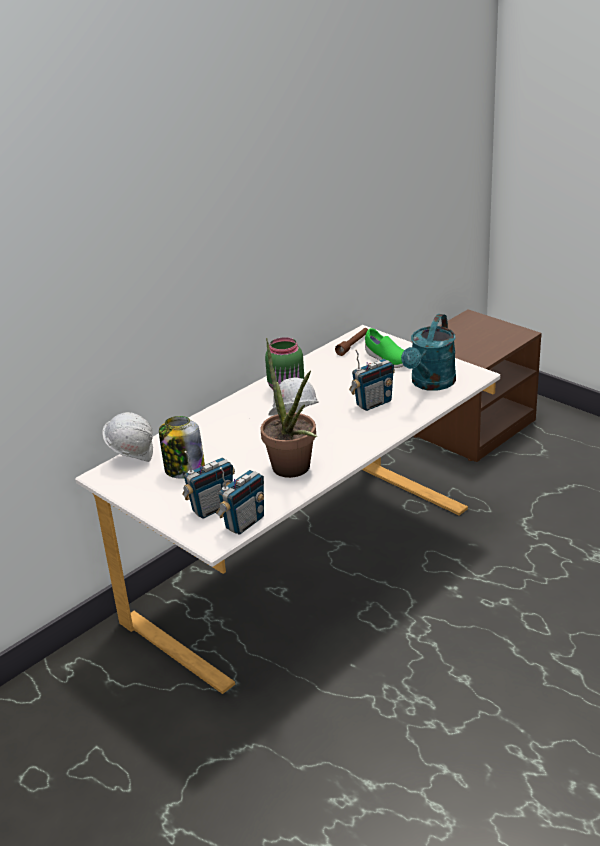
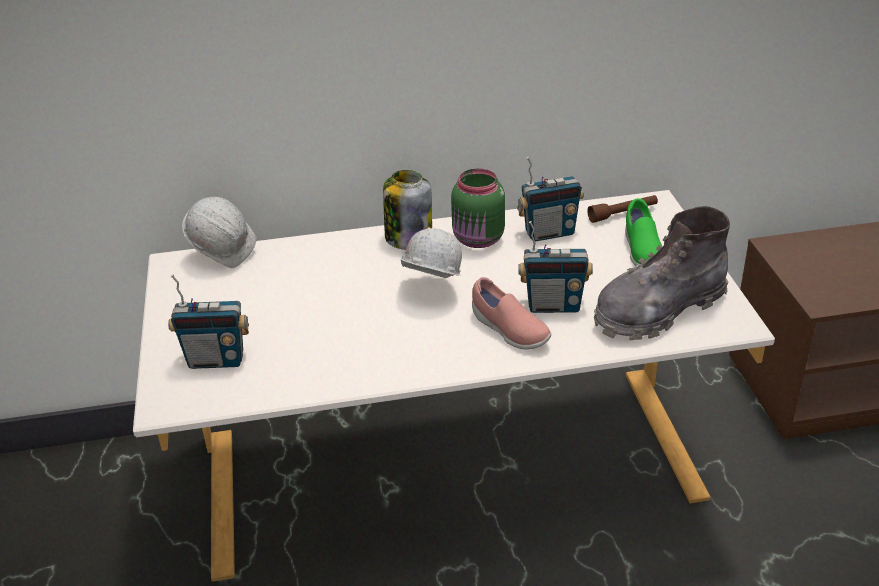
camera: 35 degrees right, 5 degrees up
jar [159,416,205,479] -> jar moved to [383,170,432,250]
radio [216,467,264,535] -> radio moved to [517,157,584,242]
potted plant [261,338,317,478] -> none
turquoise watering can [401,314,456,391] -> grey boot [594,206,730,340]
none -> pink shoe [472,277,551,350]

